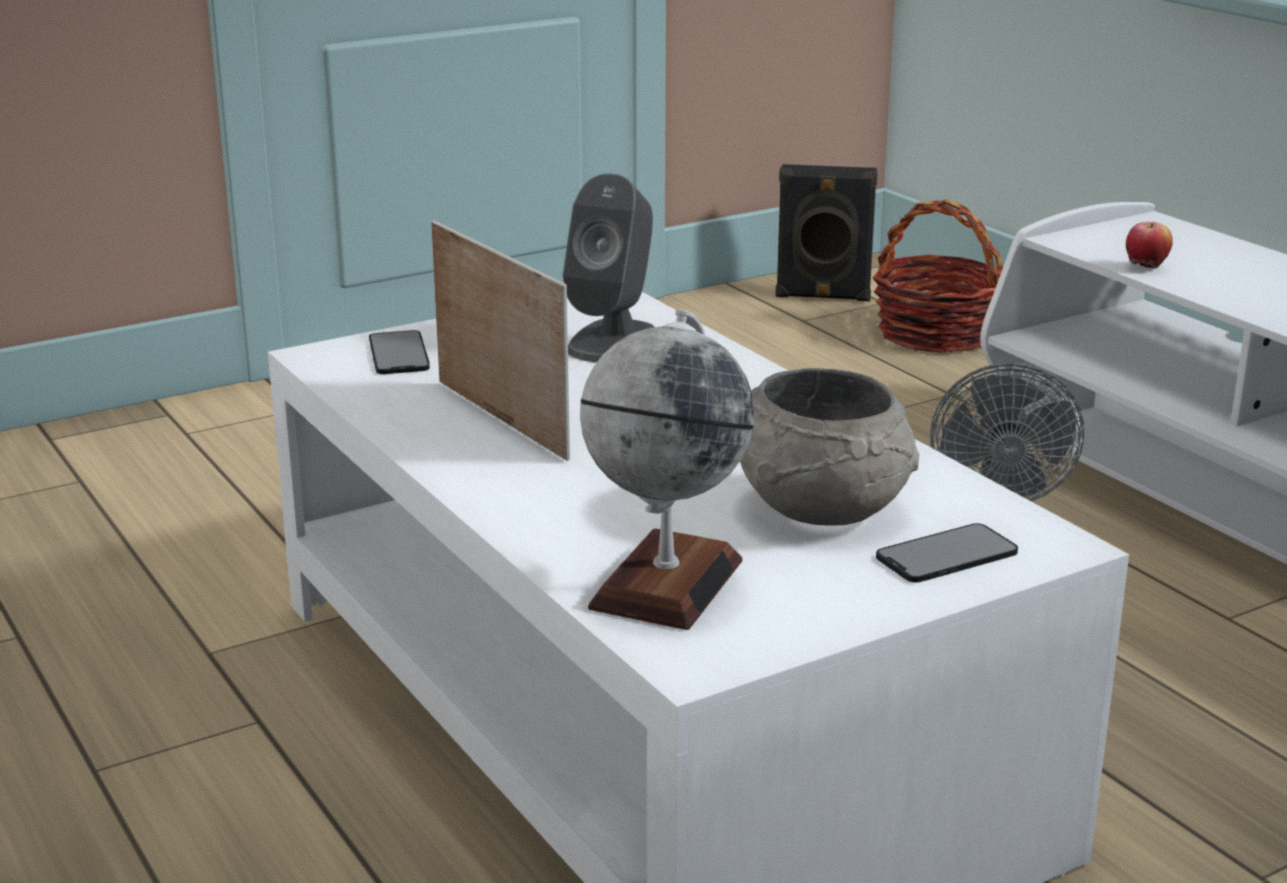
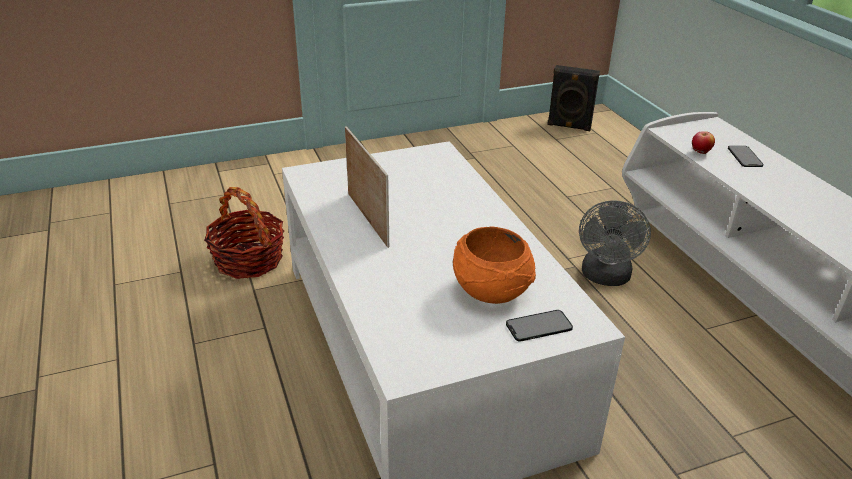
camera: 10 degrees right, 10 degrees up
phone [369,330,430,374] -> phone moved to [728,146,764,167]
grey speaker [563,174,655,363] -> none
globe [580,310,754,630] -> none
grey bowl [740,368,919,526] -> orange bowl [453,226,536,304]
basket [873,199,1003,353] -> basket moved to [204,187,284,279]

